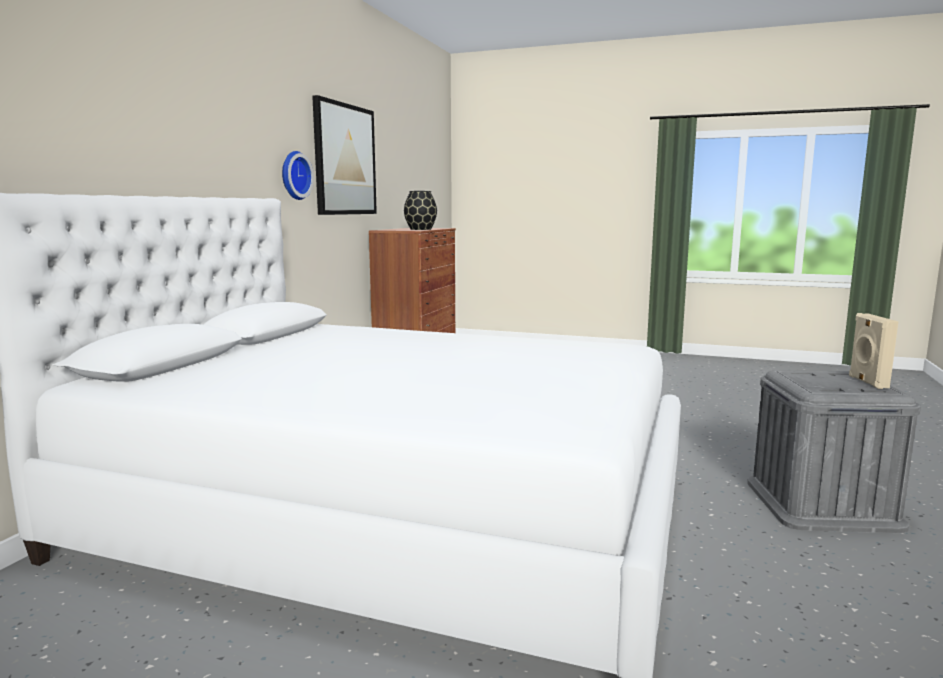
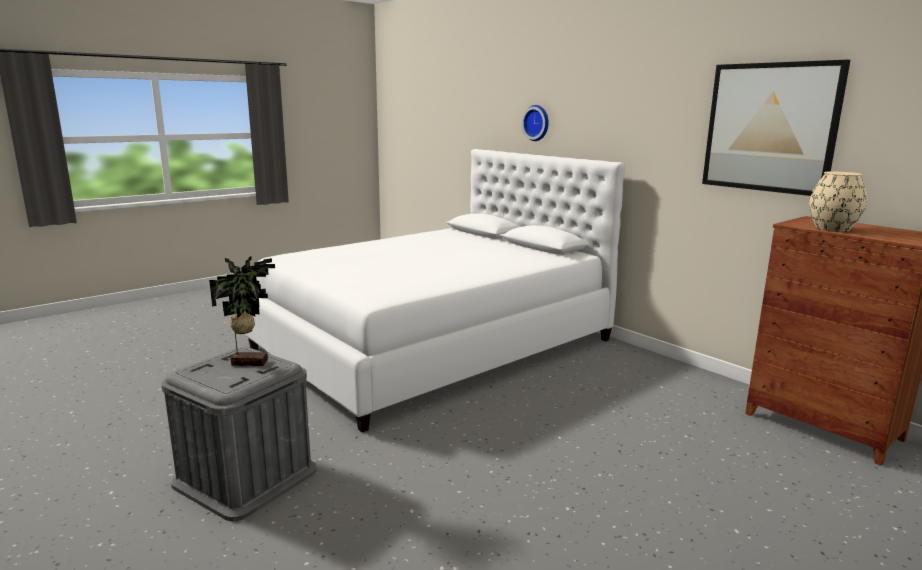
camera: 120 degrees right, 5 degrees up
wall clock [282,151,314,200] -> wall clock moved to [522,105,549,141]
black vase [404,191,437,230] -> beige vase [810,171,867,232]
beige speaker [849,313,899,389] -> none
none -> potted plant [209,256,275,366]

